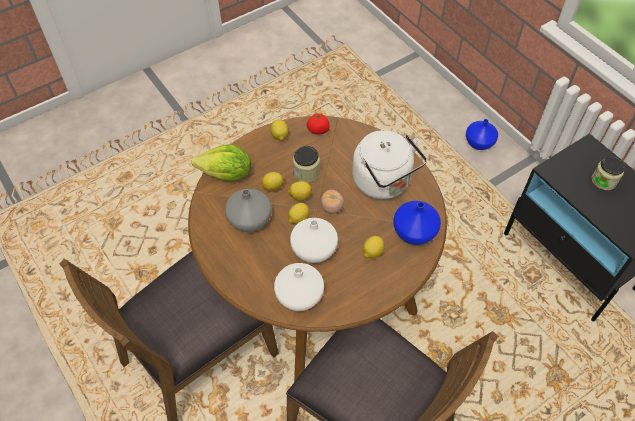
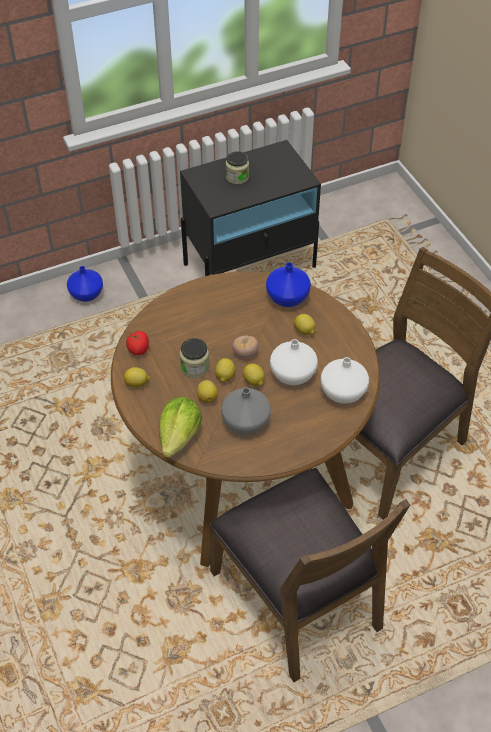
camera: 80 degrees left, 5 degrees down
white kettle [352,130,427,199] -> none

